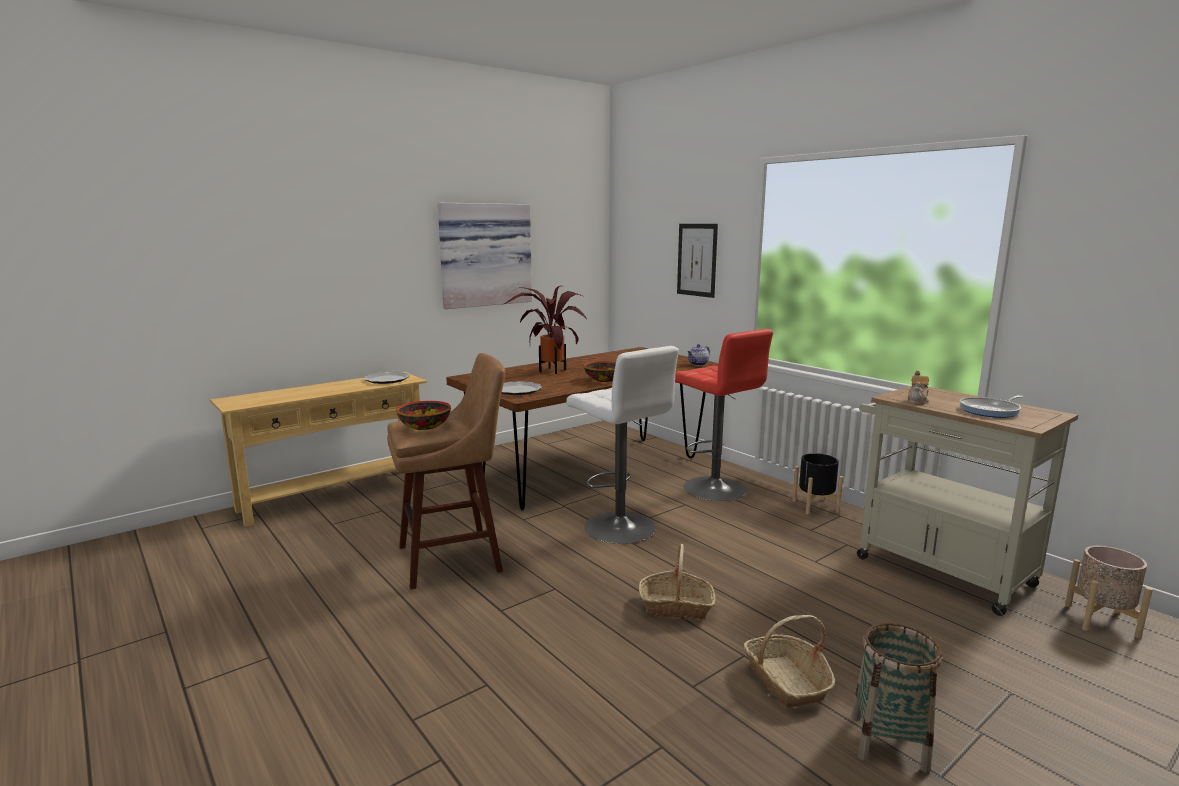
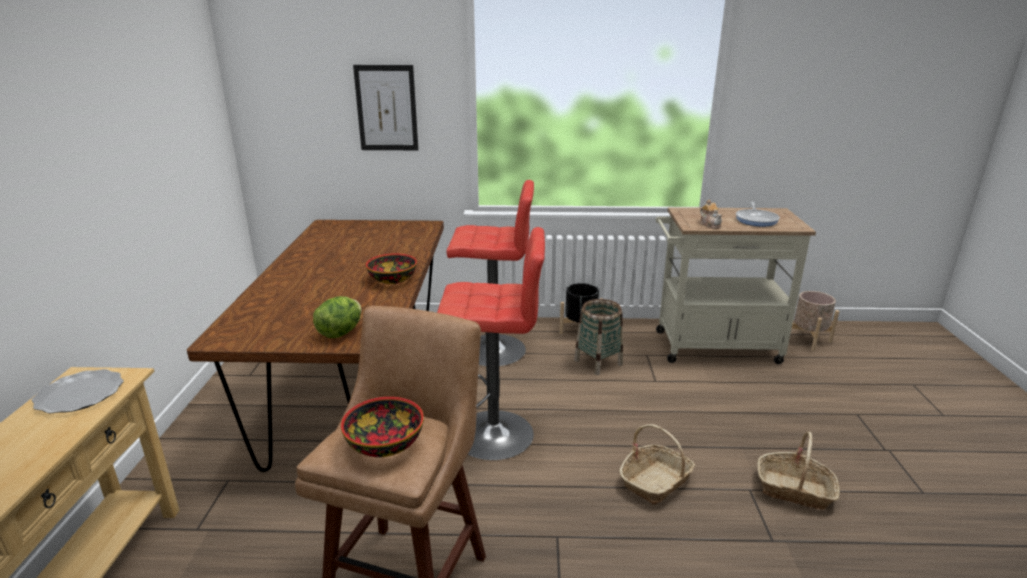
camera: 50 degrees left, 10 degrees up
picture [438,203,532,309] -> none
plate [502,381,542,395] -> lettuce [313,296,361,338]
potted plant [504,286,587,374] -> none
white stool [567,346,679,544] -> red stool [437,227,545,460]
teapot [687,344,710,366] -> none
basket [851,623,942,773] -> basket moved to [574,299,623,375]

